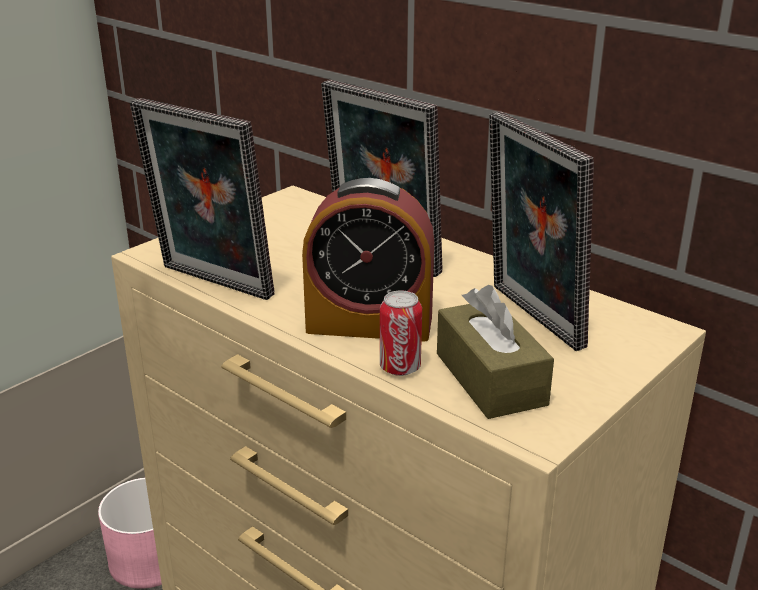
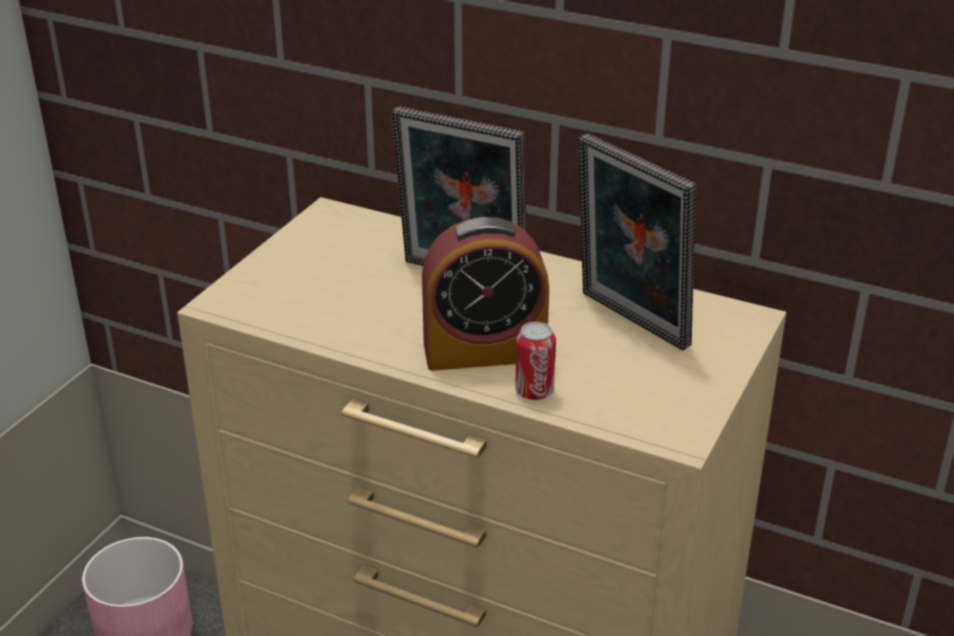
camera: 15 degrees left, 5 degrees up
picture frame [130,98,274,300] -> none
brown tissue box [437,285,554,419] -> none

